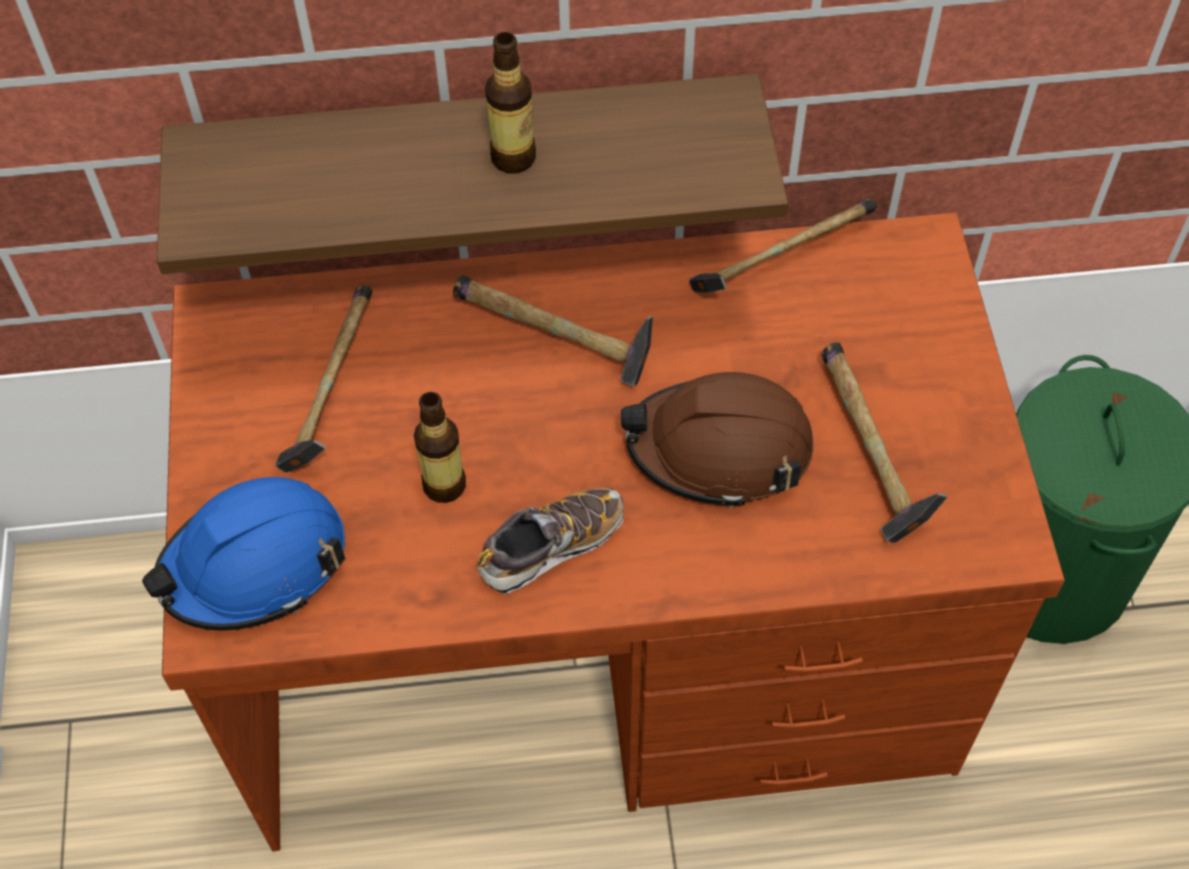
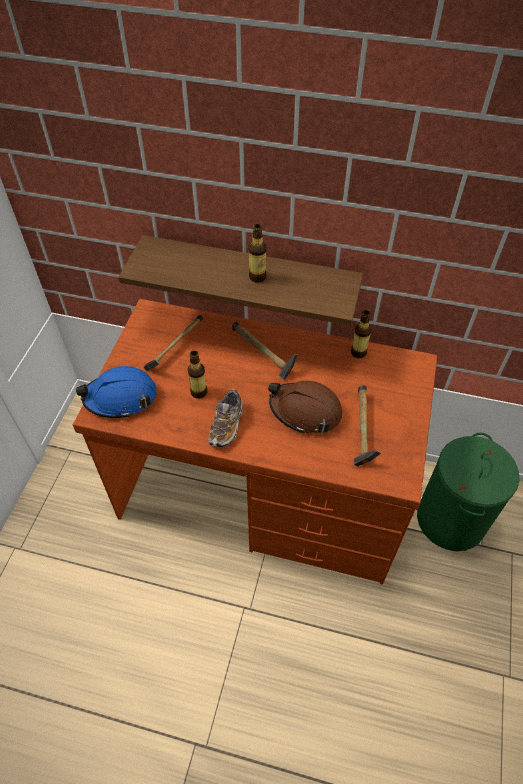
camera: 20 degrees right, 5 degrees down
shoe [477,488,624,594] -> shoe turned 120 degrees clockwise [208,388,243,448]
hammer [689,198,877,293] -> bottle [351,310,371,358]

